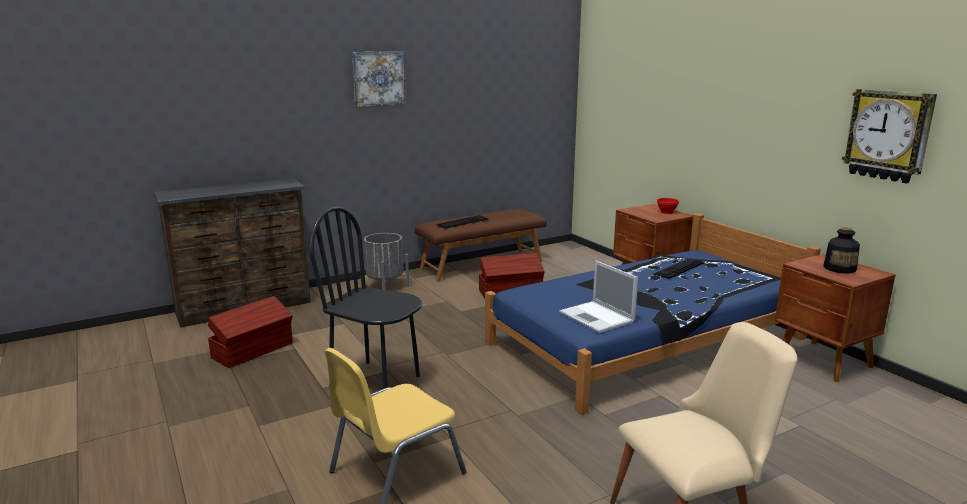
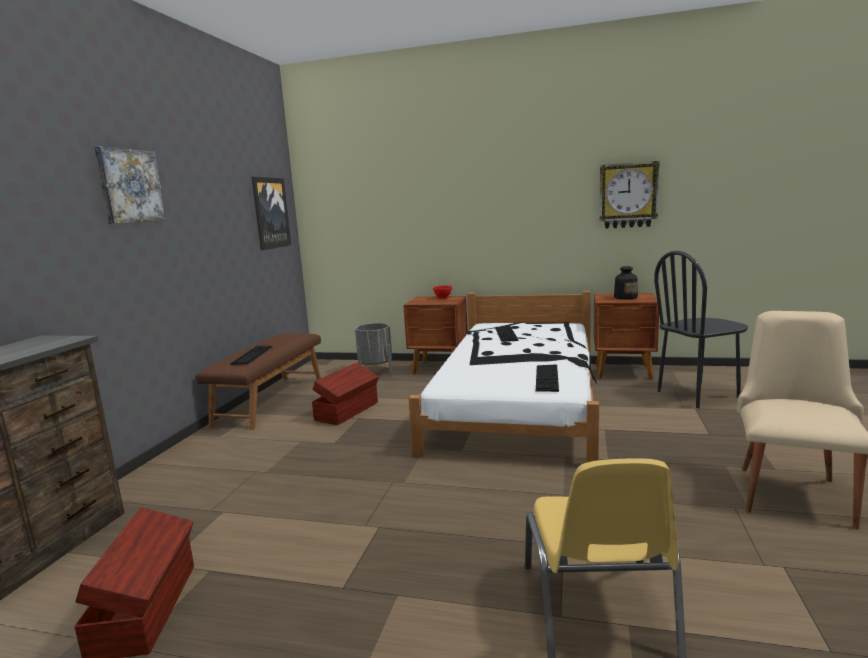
camera: 45 degrees left, 5 degrees down
black chair [309,206,422,390] -> black chair moved to [654,251,748,408]
grey planter [360,233,409,290] -> grey planter moved to [355,323,392,376]
blue bed [485,213,821,415] -> white bed [408,291,599,463]
laptop [559,260,638,333] -> keyboard [536,364,559,392]
none -> picture [251,177,291,250]

